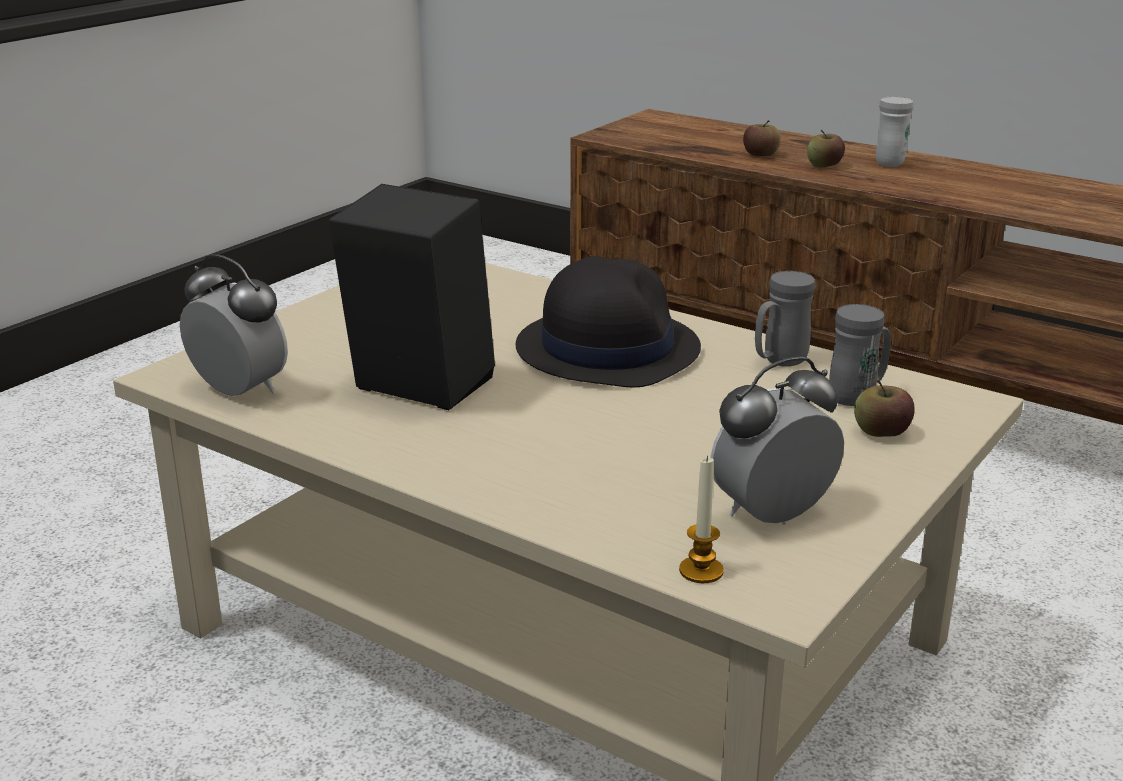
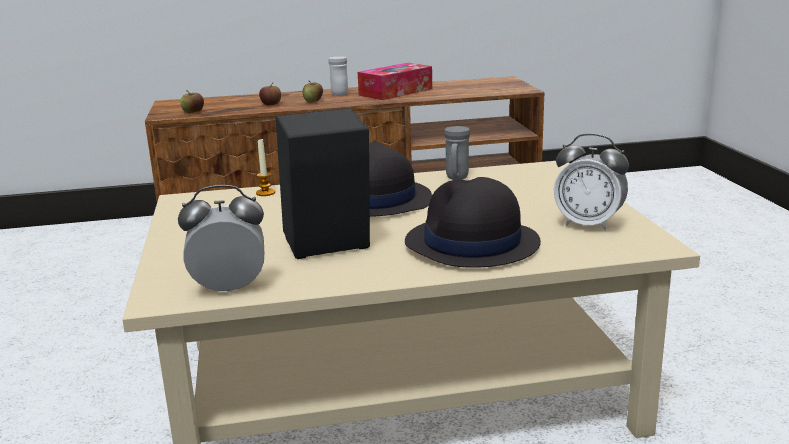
camera: 45 degrees left, 5 degrees down
candle [679,456,724,583] -> candle moved to [256,139,275,196]
alarm clock [710,357,844,525] -> alarm clock turned 75 degrees counterclockwise [554,133,629,232]
grey mug [829,304,891,406] -> none
apple [854,380,915,437] -> apple moved to [180,91,204,113]
none -> tissue box [358,63,432,100]
none -> black hat [405,177,541,268]

